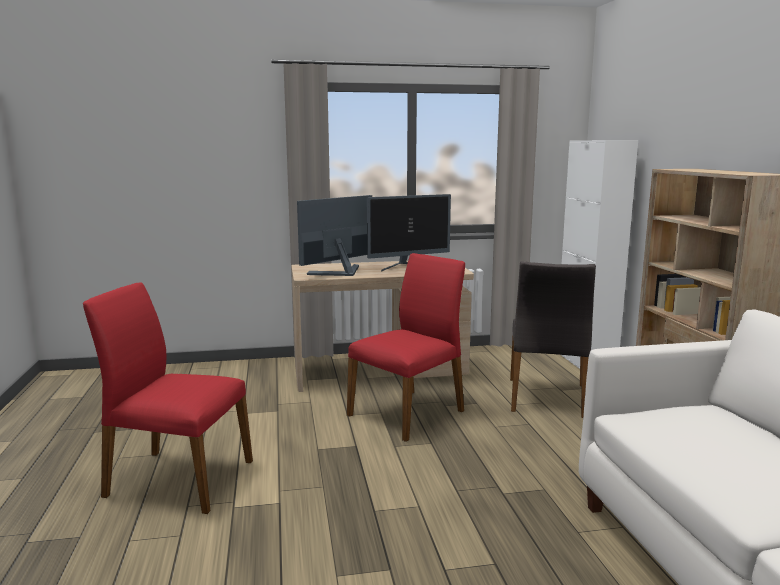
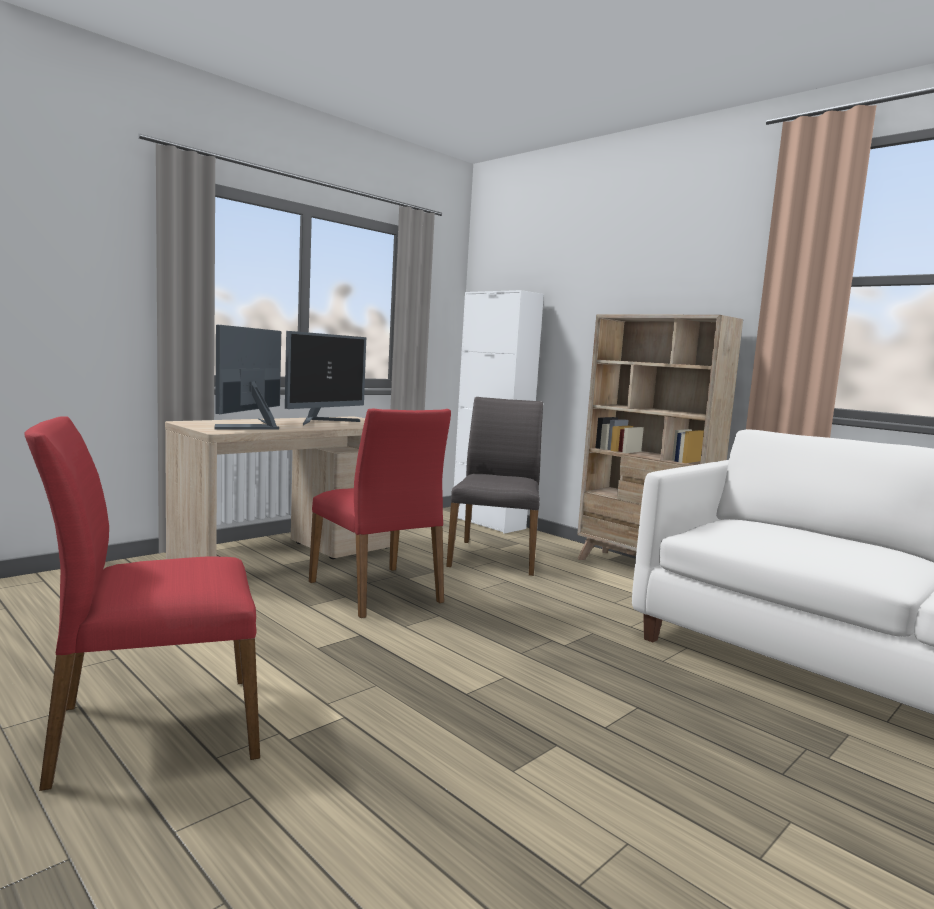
camera: 35 degrees left, 5 degrees down
red chair [347,253,465,442] -> red chair turned 135 degrees clockwise [309,409,451,618]
grey chair [510,261,596,418] -> grey chair turned 150 degrees counterclockwise [446,397,543,576]

